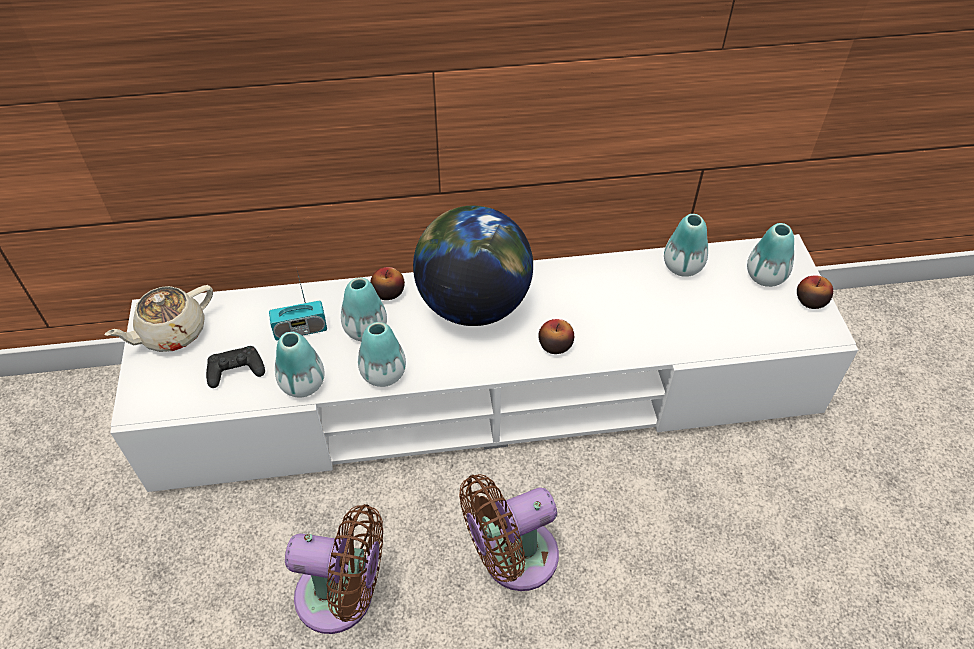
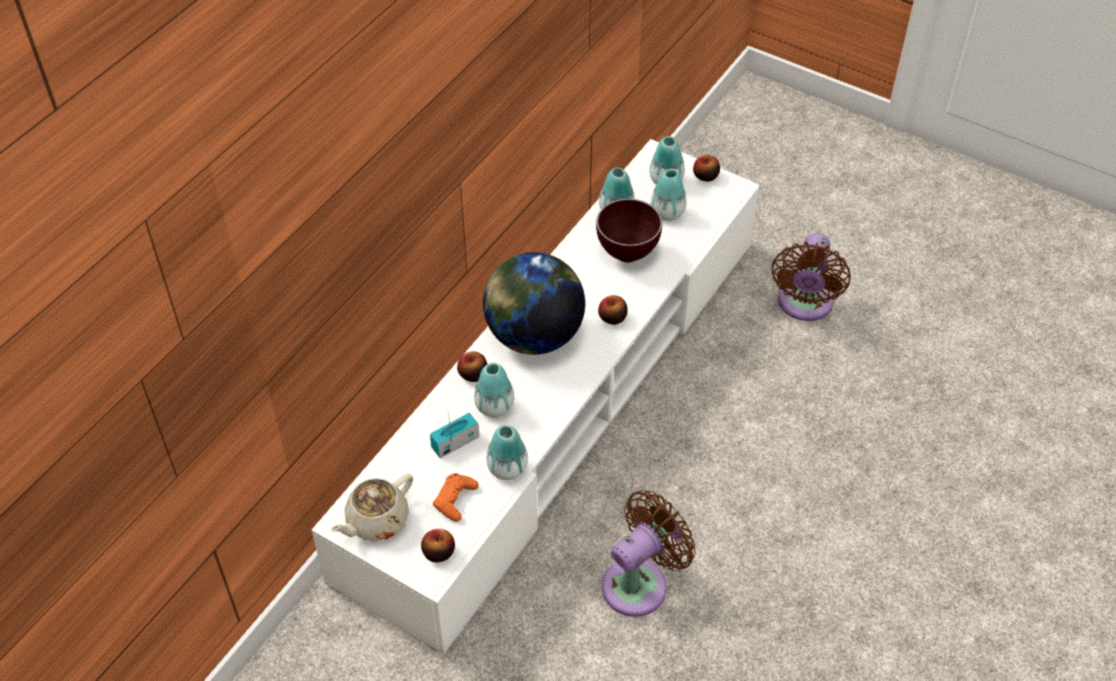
camera: 50 degrees left, 0 degrees up
beige teapot [105,285,213,352] -> beige teapot turned 45 degrees clockwise [331,473,413,541]
black game controller [206,346,265,388] -> orange game controller [433,473,479,522]
radio [269,271,327,340] -> radio turned 150 degrees counterclockwise [430,411,479,458]
vase [358,322,406,387] -> vase moved to [651,169,687,221]
brown fan [459,474,559,591] -> brown fan moved to [772,233,851,321]
none -> apple [421,529,455,562]
none -> brown bowl [596,199,662,262]

